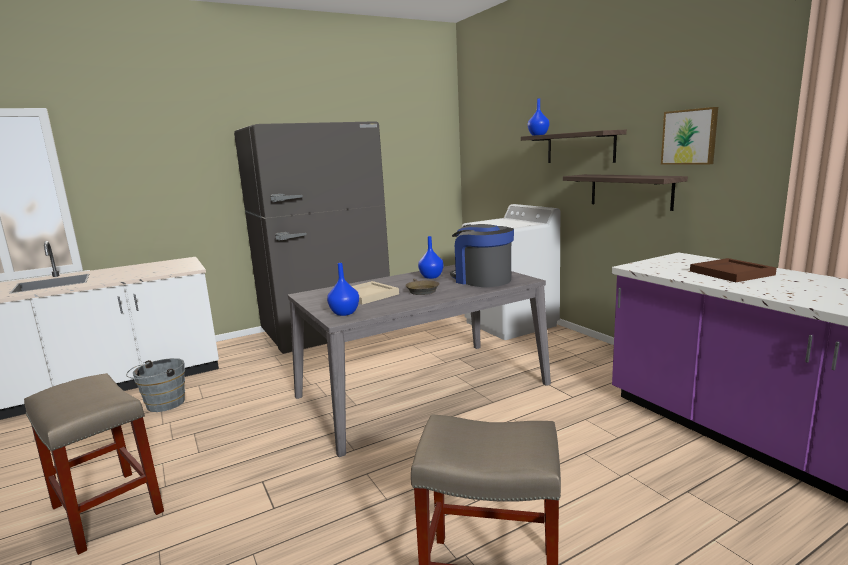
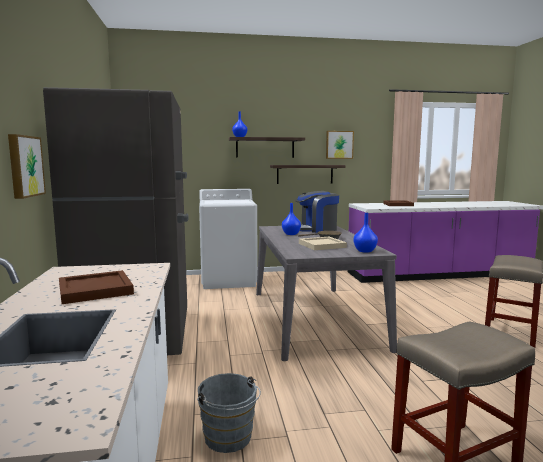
camera: 70 degrees left, 5 degrees down
none -> picture [8,134,46,199]
none -> brown tray [59,270,134,304]

